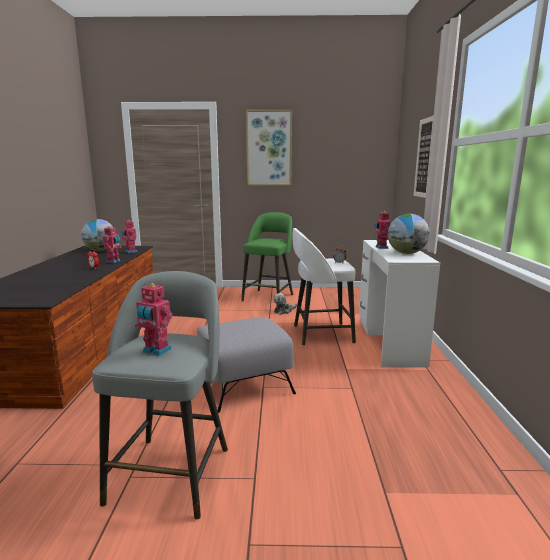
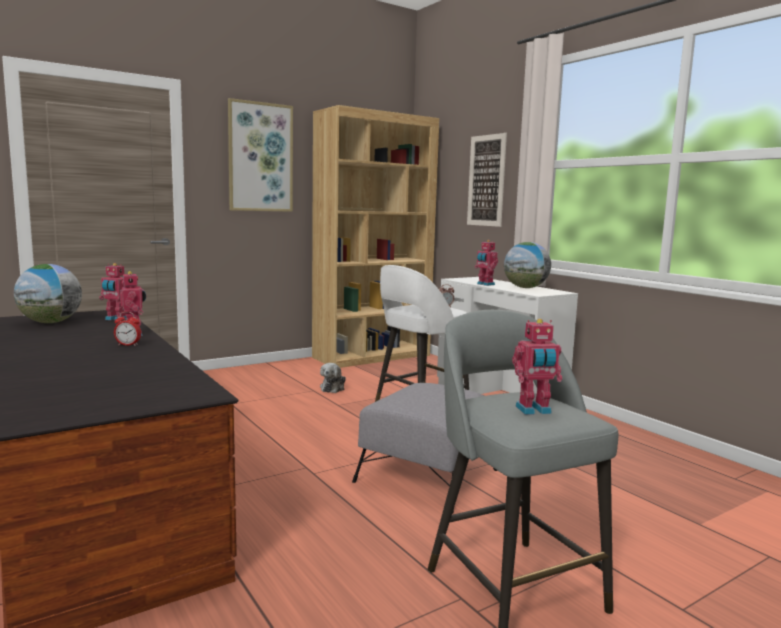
camera: 35 degrees left, 5 degrees down
green stool [241,212,293,302] -> none
none -> brown bookcase [312,105,439,368]

